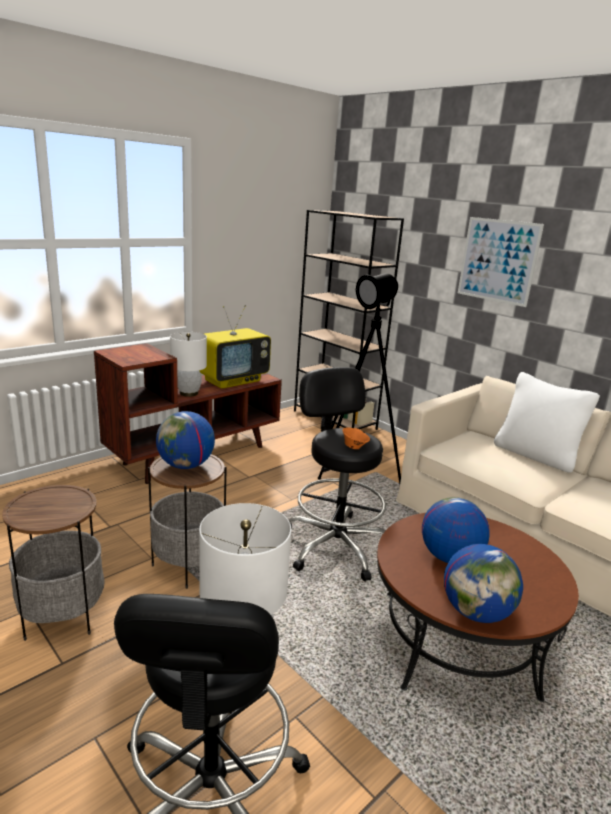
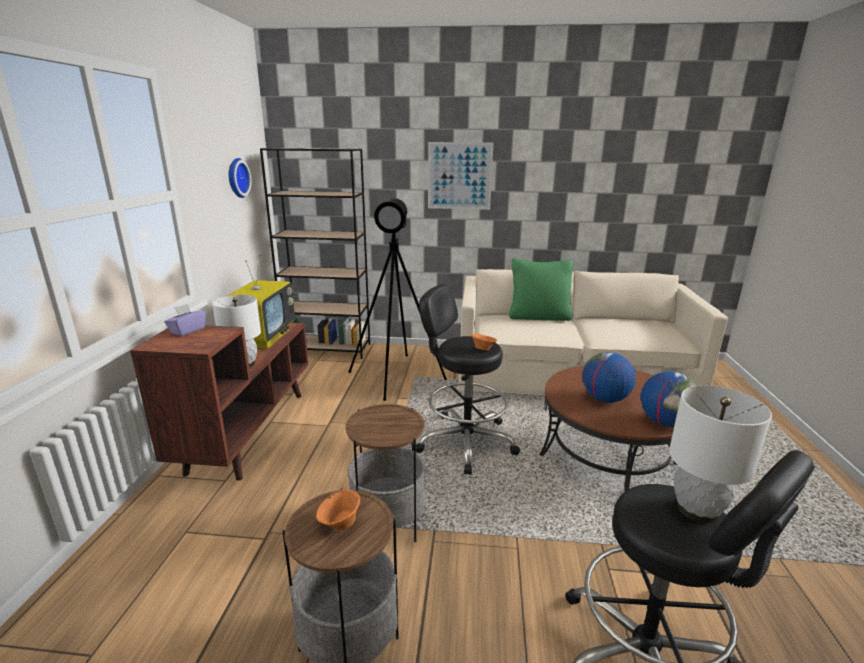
camera: 40 degrees left, 0 degrees up
globe [156,411,215,469] -> none
white pillow [494,372,600,473] -> green pillow [509,258,573,321]
none -> purple tissue box [164,304,206,336]
none -> wall clock [229,158,252,198]
none -> orange bowl [316,488,360,530]

